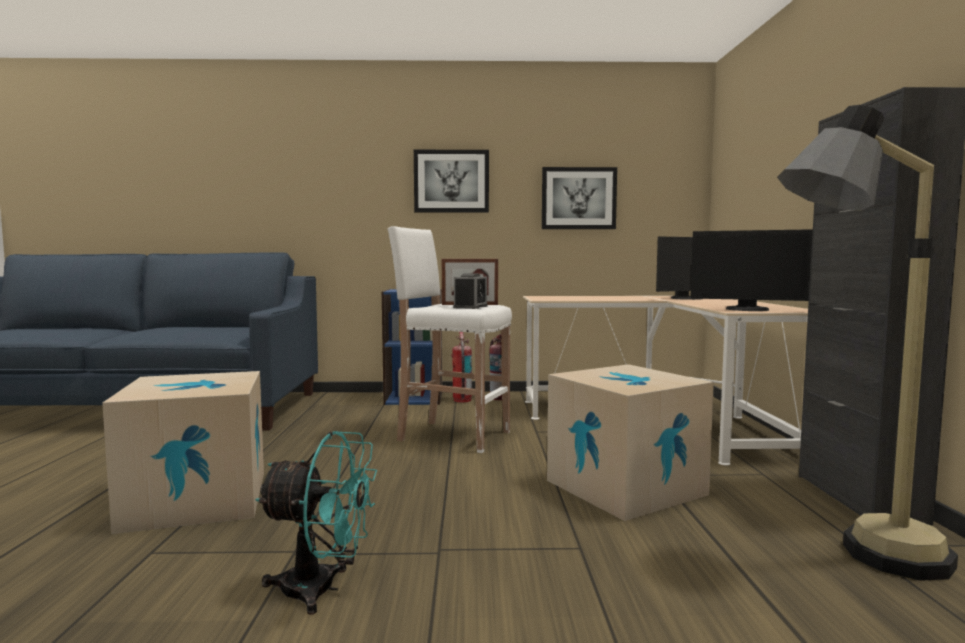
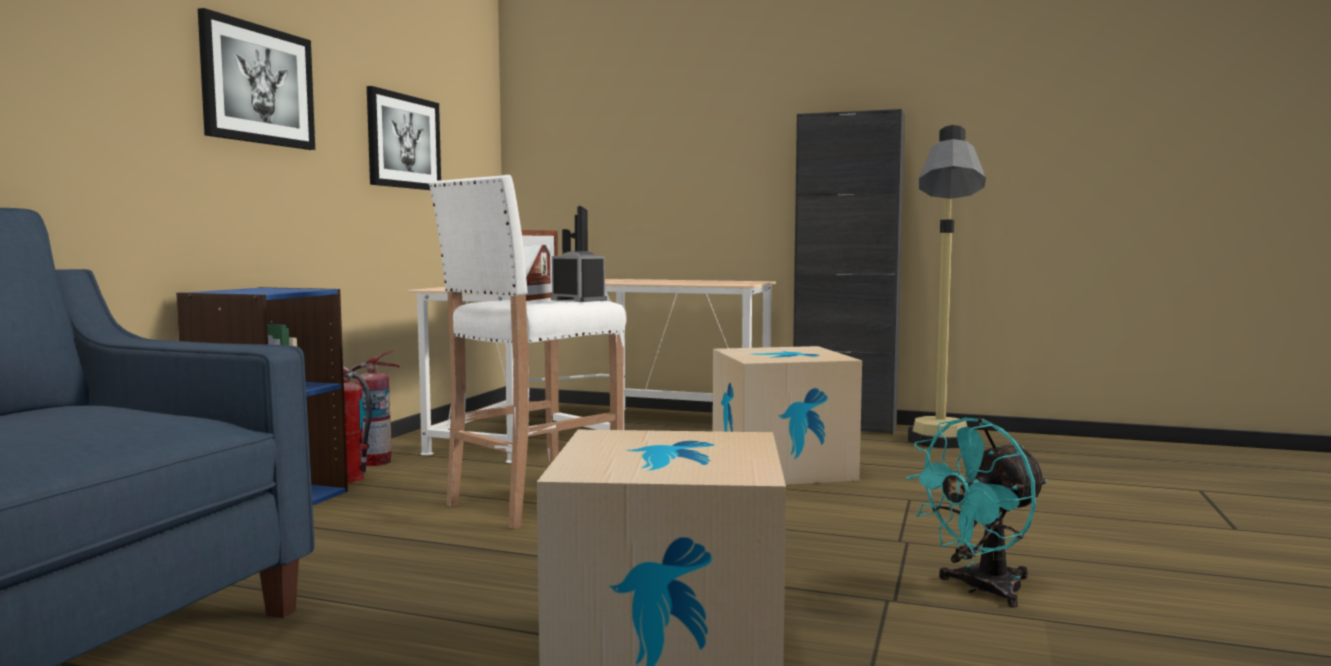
camera: 70 degrees left, 0 degrees up
turquoise fan [255,431,377,615] -> turquoise fan turned 150 degrees counterclockwise [906,418,1048,608]
monitor [690,229,813,311] -> none

